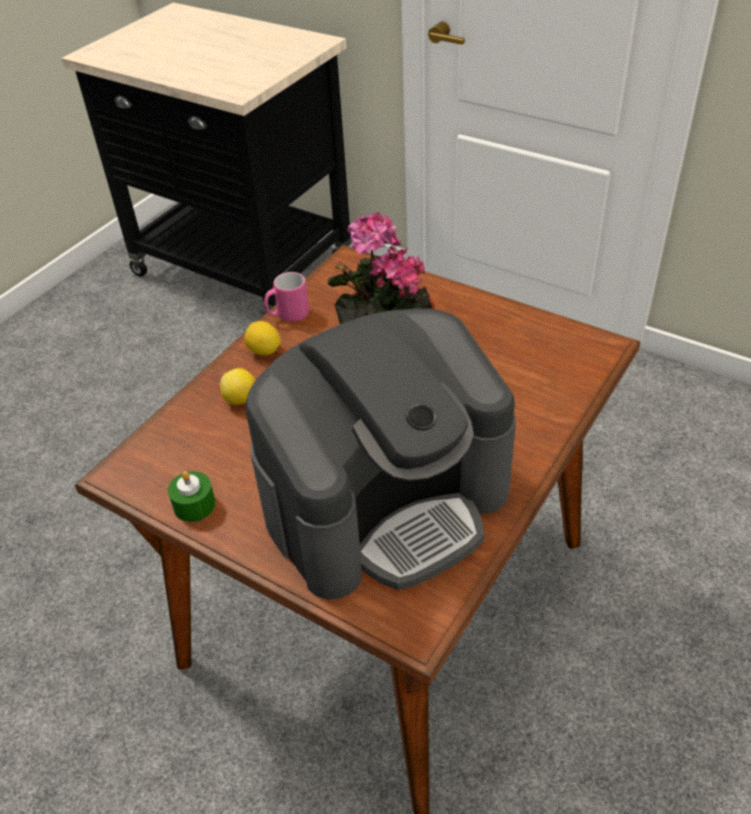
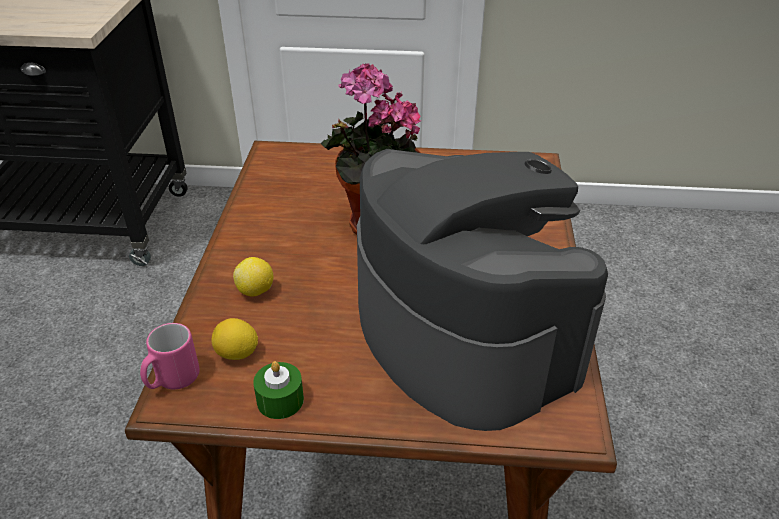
camera: 30 degrees left, 5 degrees down
lemon [244,321,281,355] -> lemon moved to [211,318,258,360]
coffee machine [246,308,516,599] -> coffee machine turned 60 degrees counterclockwise [357,149,608,431]
pink mug [264,272,309,322] -> pink mug moved to [140,323,200,389]

